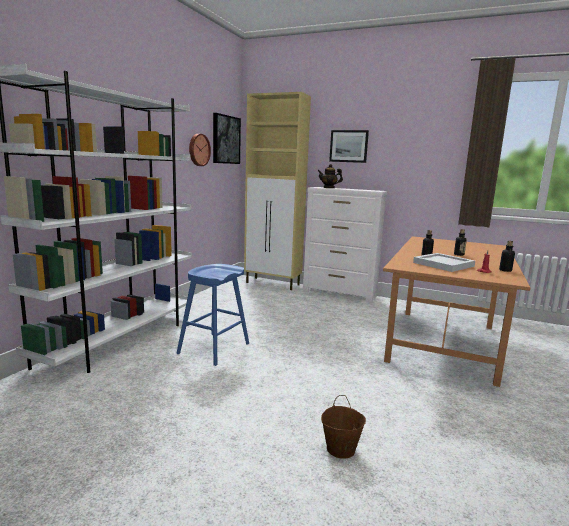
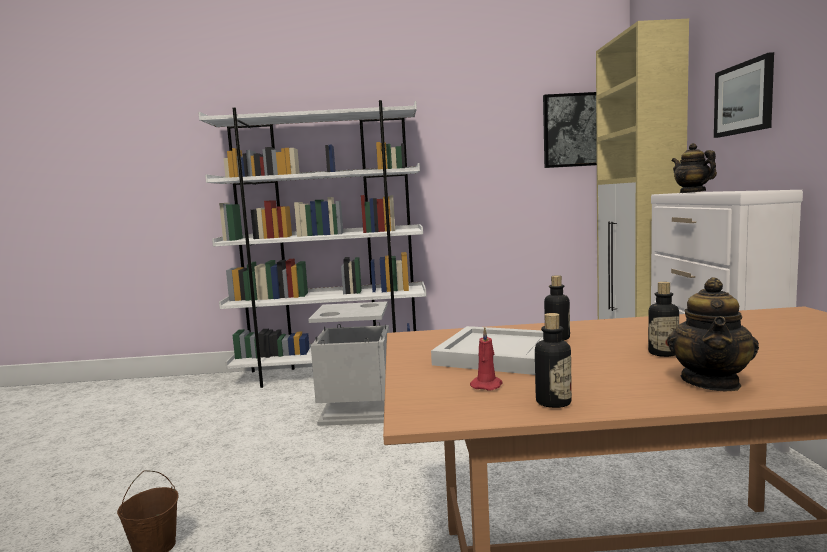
camera: 65 degrees right, 5 degrees down
blue stool [176,264,249,366] -> grey trash can [308,301,389,426]
wall clock [189,134,211,166] -> none
none -> teapot [667,277,759,392]

